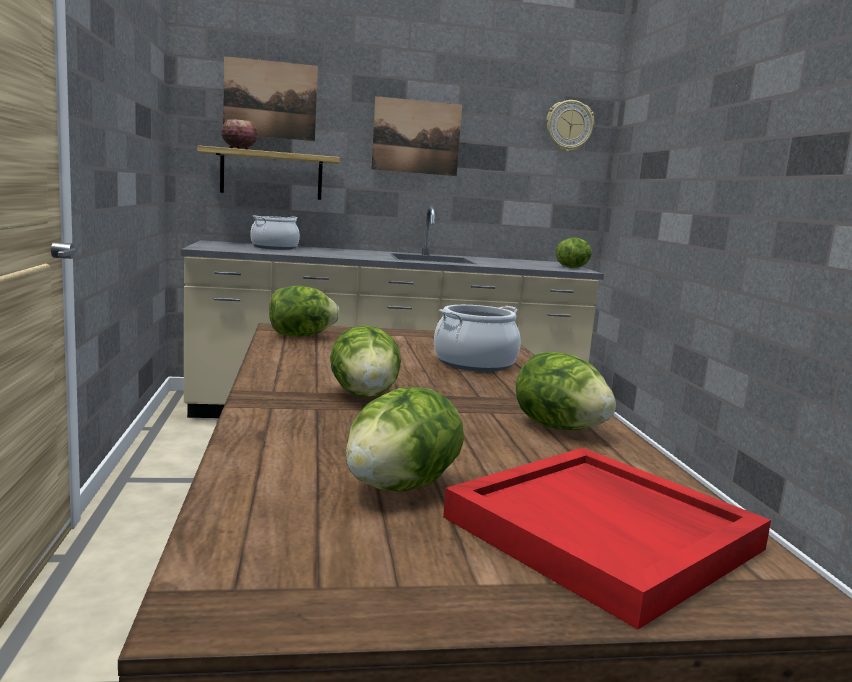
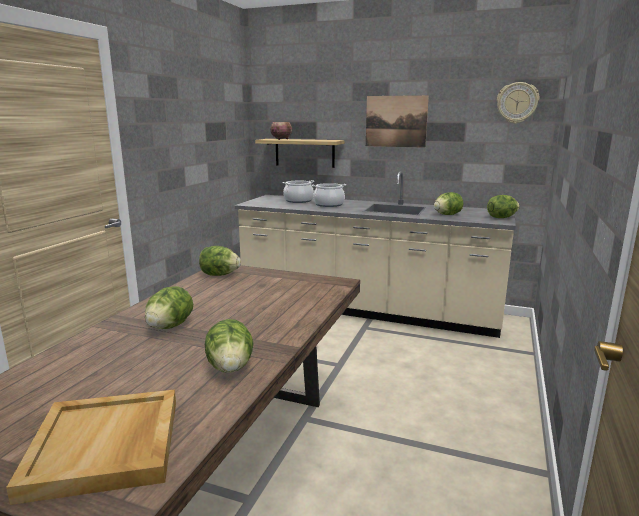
camera: 30 degrees right, 5 degrees up
picture [223,56,318,141] -> none
lettuce [346,387,464,491] -> lettuce moved to [434,192,463,215]
cooking pot [434,305,520,372] -> cooking pot moved to [312,183,346,207]
red tray [443,448,771,629] -> beige tray [6,390,176,505]

